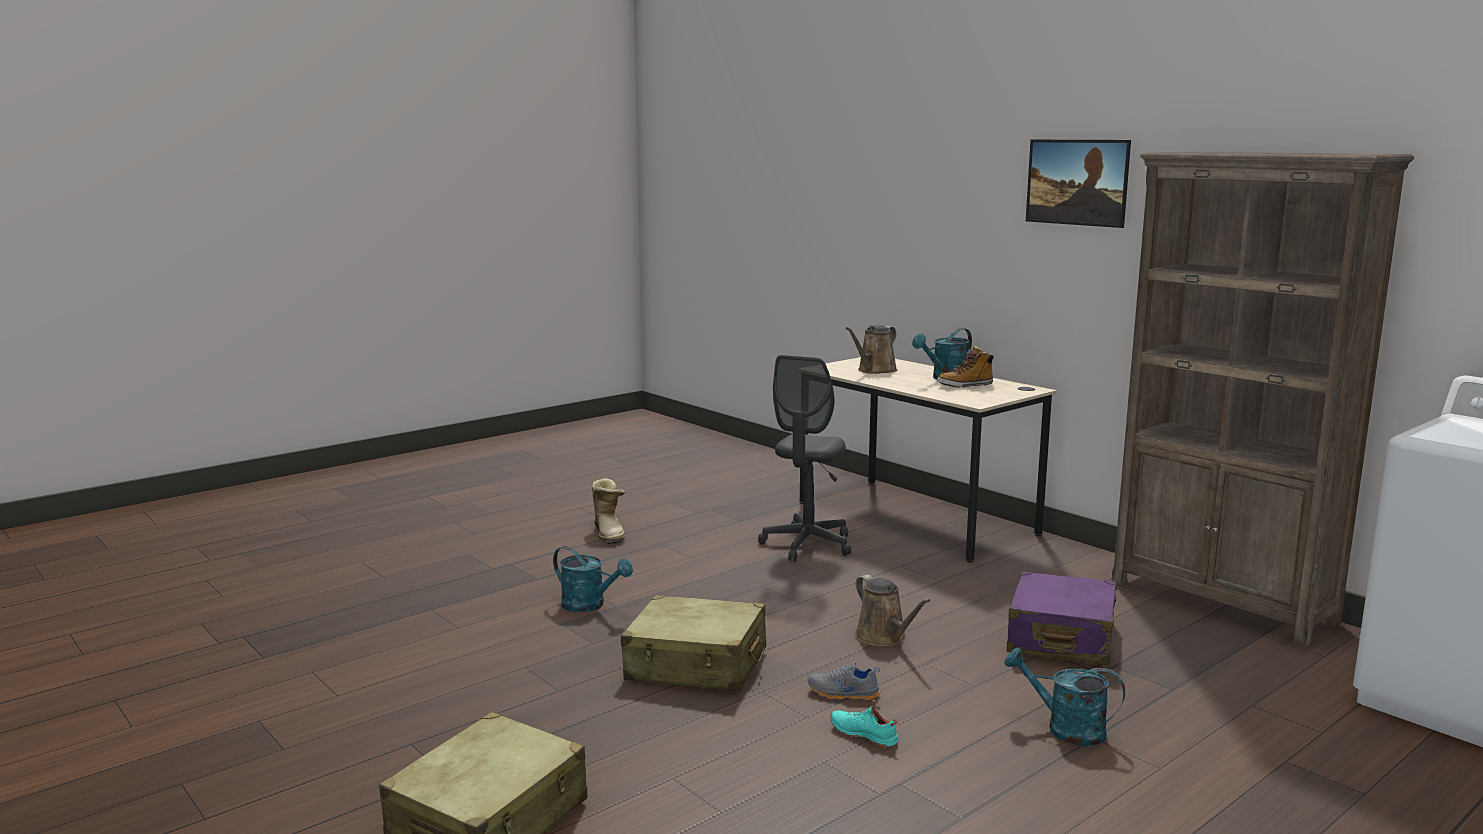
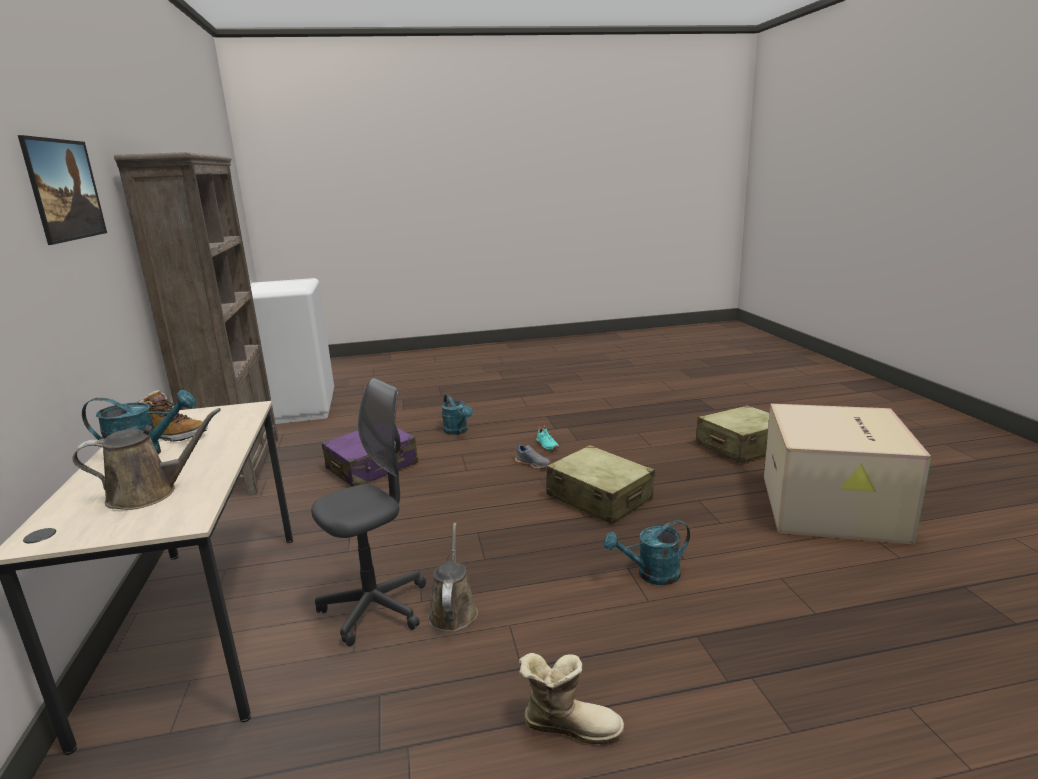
camera: 150 degrees left, 5 degrees up
turquoise watering can [553,546,633,612] -> turquoise watering can turned 75 degrees counterclockwise [604,520,690,585]
boot [592,478,625,544] -> boot turned 90 degrees clockwise [519,653,624,744]
brown watering can [855,575,931,647] -> brown watering can moved to [428,522,478,632]
none -> cardboard box [764,404,931,545]

